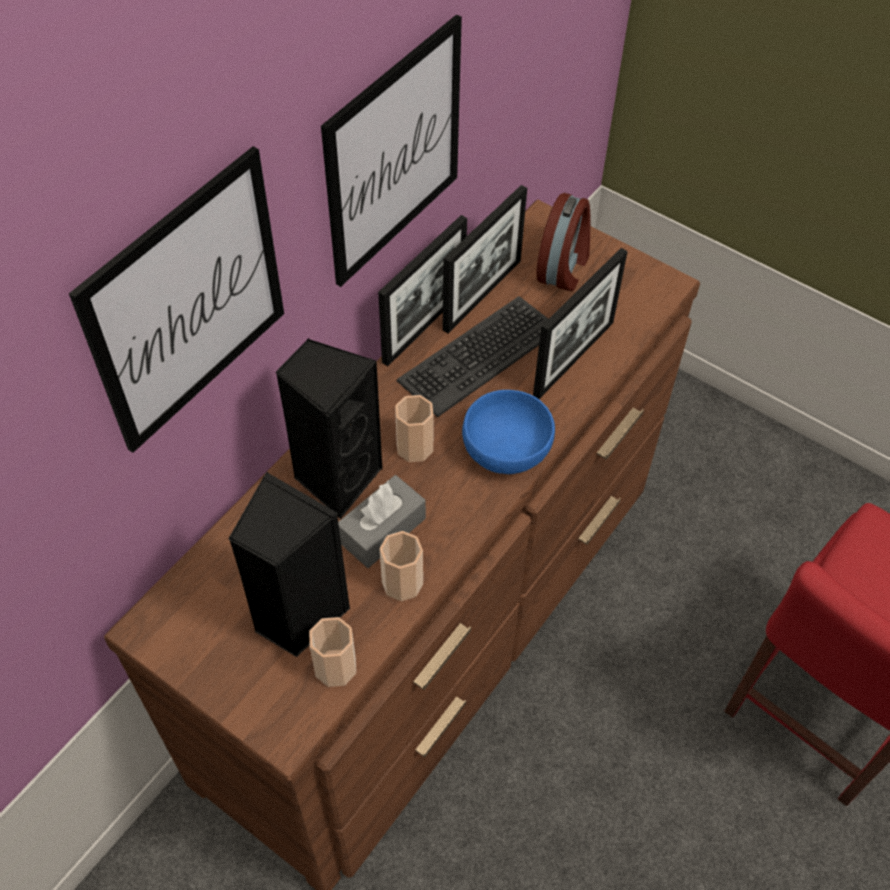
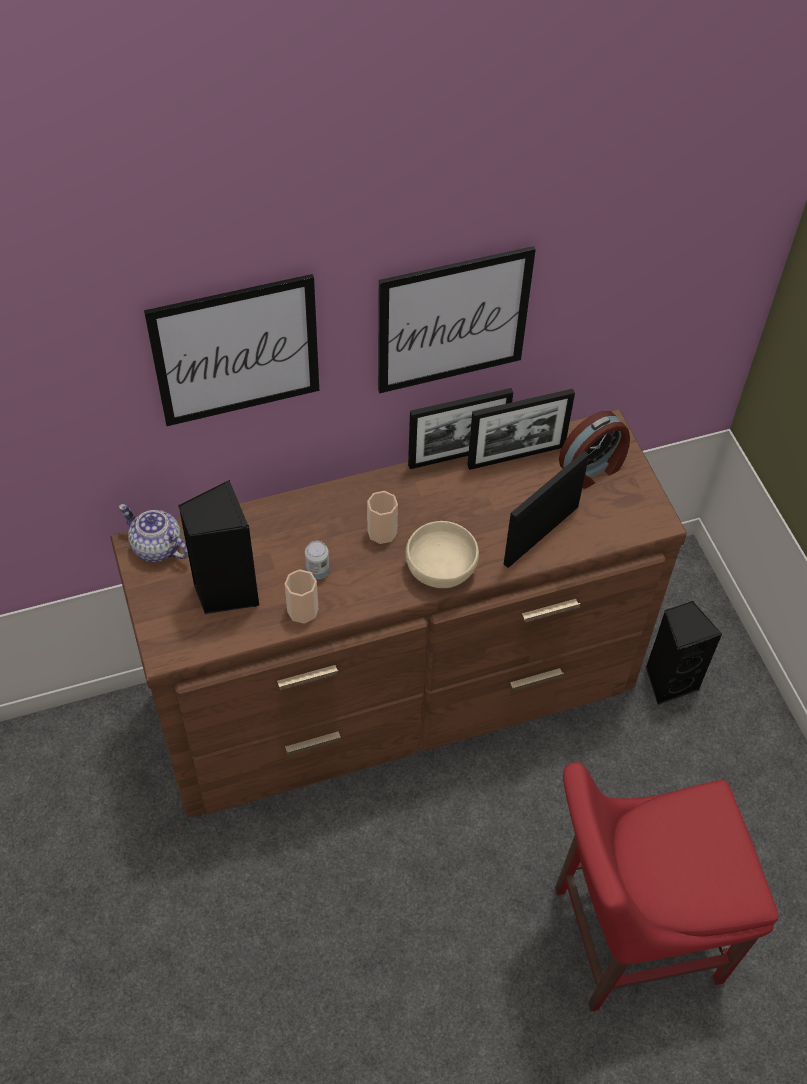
camera: 35 degrees right, 0 degrees up
black speaker [275,338,383,519] -> black speaker moved to [646,601,722,705]
cup [309,617,356,687] -> none
grey tissue box [338,475,426,568] -> can [305,541,329,579]
keyboard [397,296,548,417] -> none
blue bowl [462,390,555,474] -> beige bowl [405,521,479,588]
picture frame [533,248,628,399] -> picture frame turned 150 degrees clockwise [504,451,589,568]
none -> teapot [118,504,188,562]

